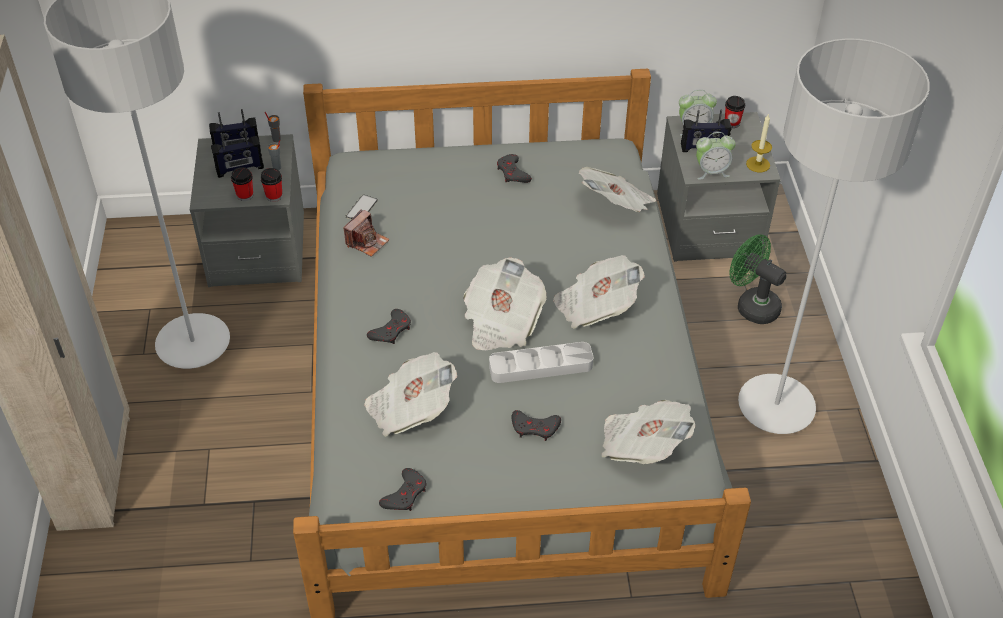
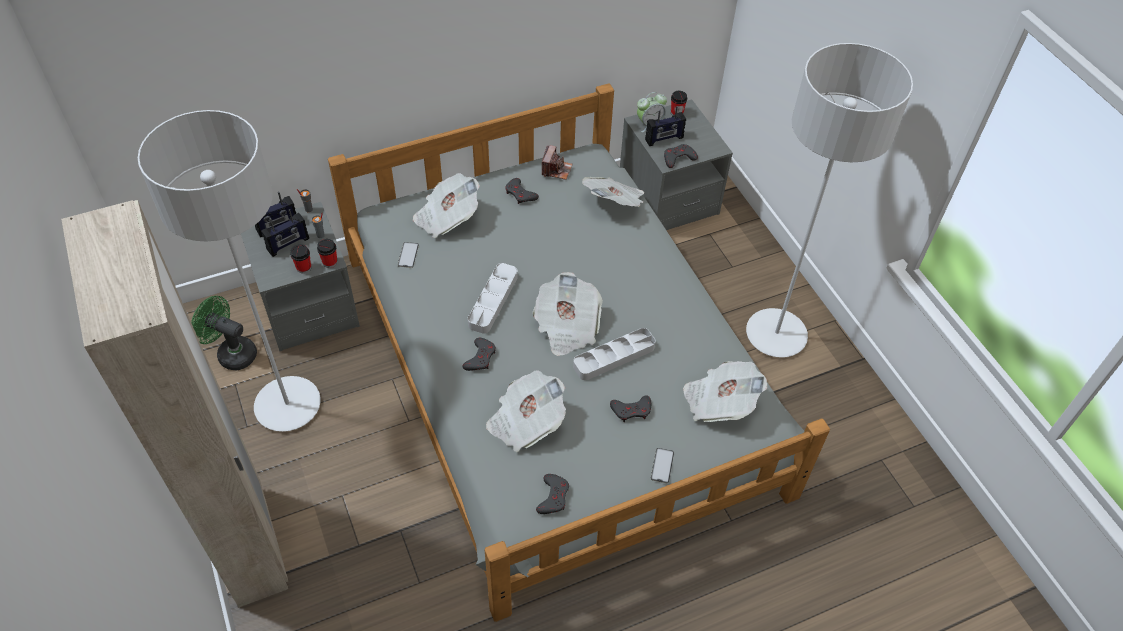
camera: 20 degrees left, 5 degrees up
camera [344,209,390,257] -> camera moved to [542,145,573,180]
newspaper [553,255,645,329] -> newspaper moved to [413,173,480,238]
alarm clock [696,132,736,180] -> grey game controller [664,144,698,168]
green fan [729,234,786,324] -> green fan moved to [191,296,257,370]
candle [746,113,772,172] -> none
none -> grey tray [468,263,518,334]
none -> phone [651,448,674,483]

